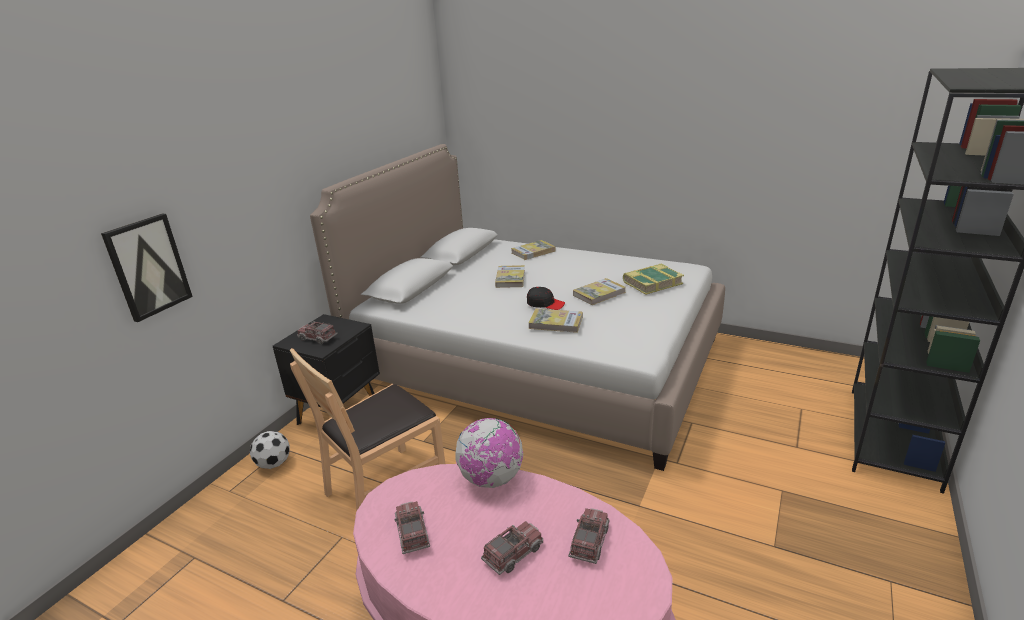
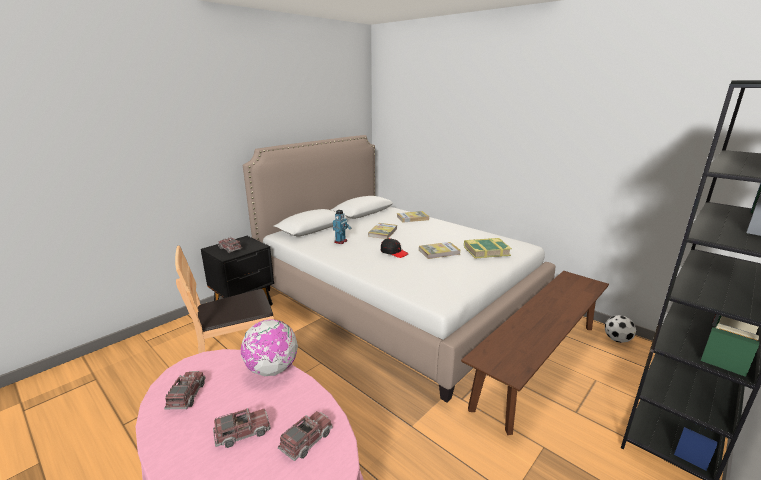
camera: 15 degrees right, 5 degrees down
picture [101,213,193,322] -> none
football [250,431,290,469] -> football moved to [605,315,636,343]
book [529,309,583,333] -> none
none -> toy robot [333,210,352,244]
none -> brown bench [461,271,609,435]

